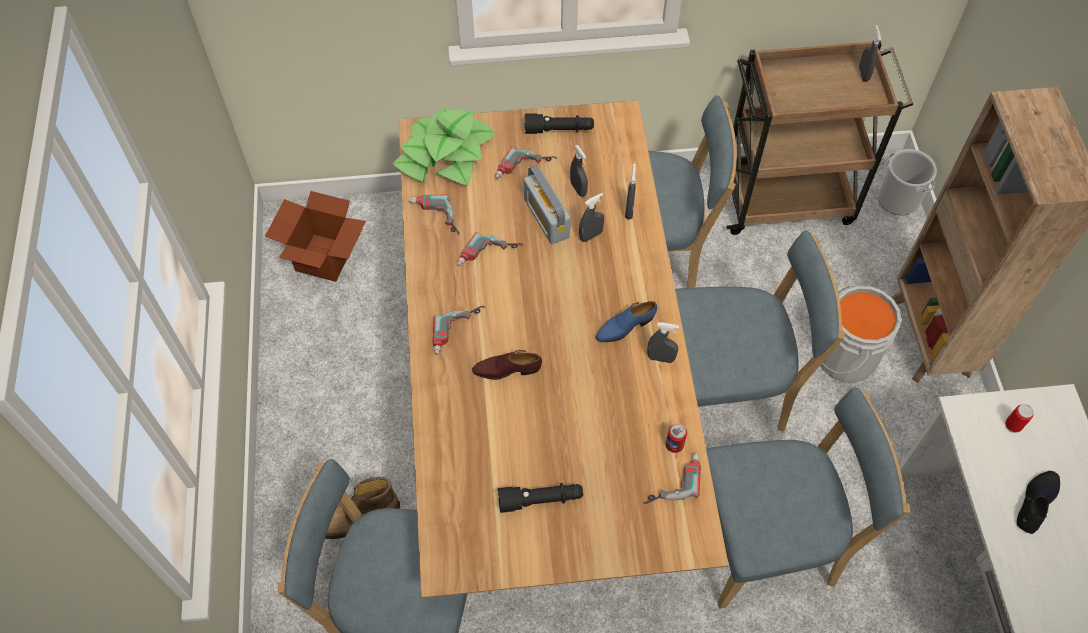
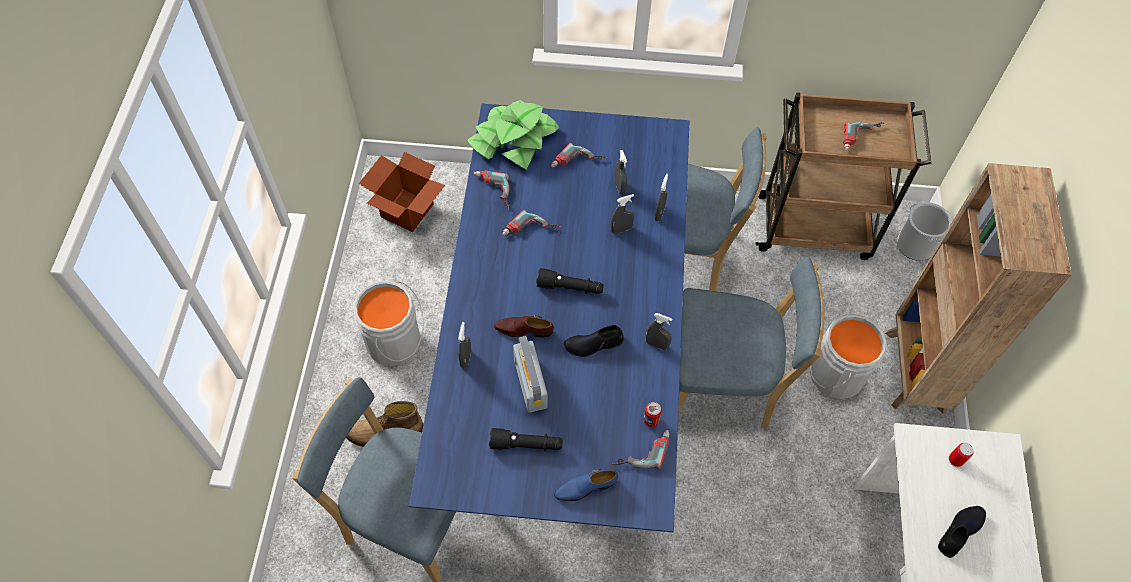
camera: 10 degrees right, 0 degrees up
brown dining table [398,100,729,598] -> blue dining table [409,104,690,532]
power drill [432,306,485,355] -> power drill moved to [843,122,884,151]
radio [524,165,570,244] -> radio moved to [513,336,548,413]
black flashlight [525,113,594,134] -> black flashlight moved to [536,268,604,294]
blue shoe [595,301,657,342] -> blue shoe moved to [554,468,618,501]
blue chair [706,387,910,609] -> none
grey spray bottle [859,25,881,82] -> grey spray bottle moved to [458,322,471,369]
none -> grey bucket [353,281,424,366]
none -> black shoe [564,325,623,357]

